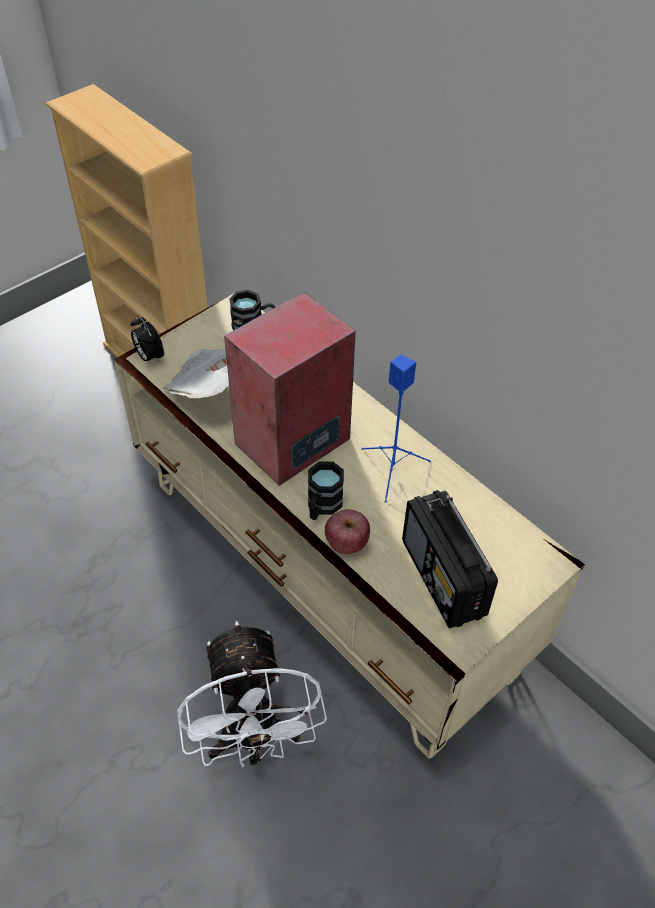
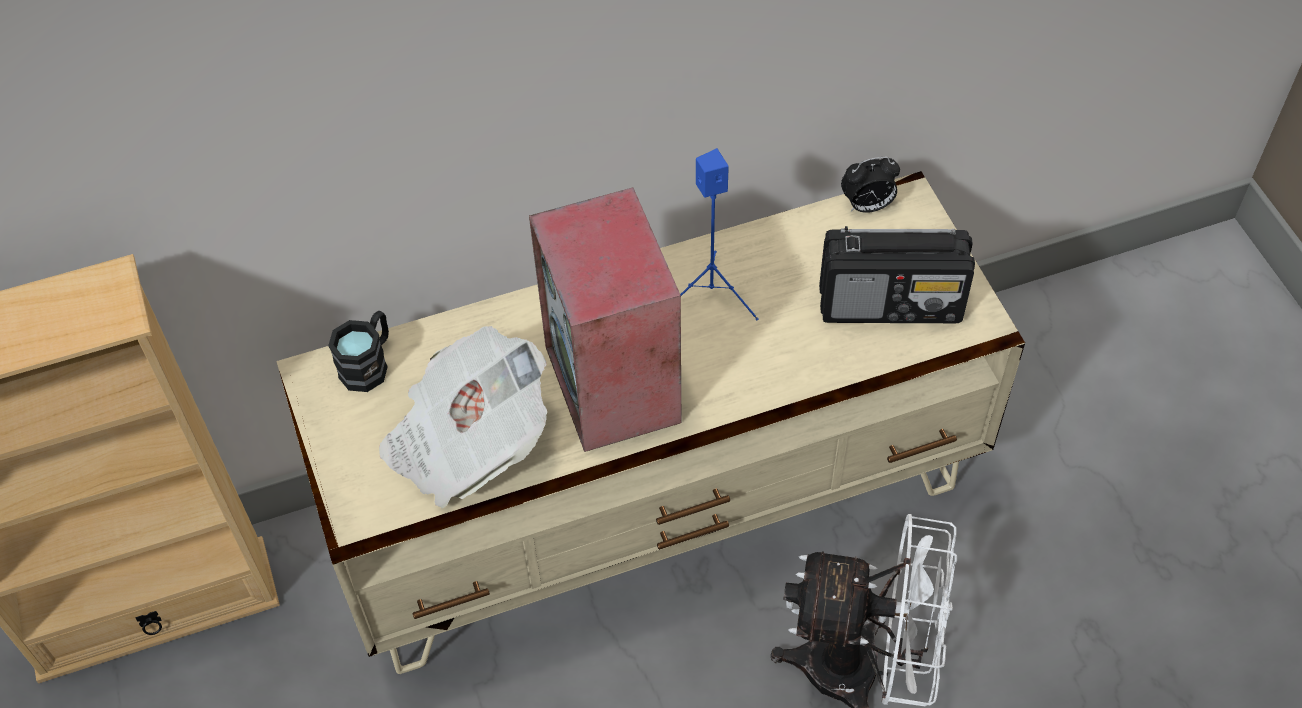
camera: 65 degrees left, 5 degrees up
alarm clock [130,316,164,366] -> alarm clock moved to [841,157,900,213]
black mug [308,461,344,520] -> none
apple [325,510,370,554] -> none

